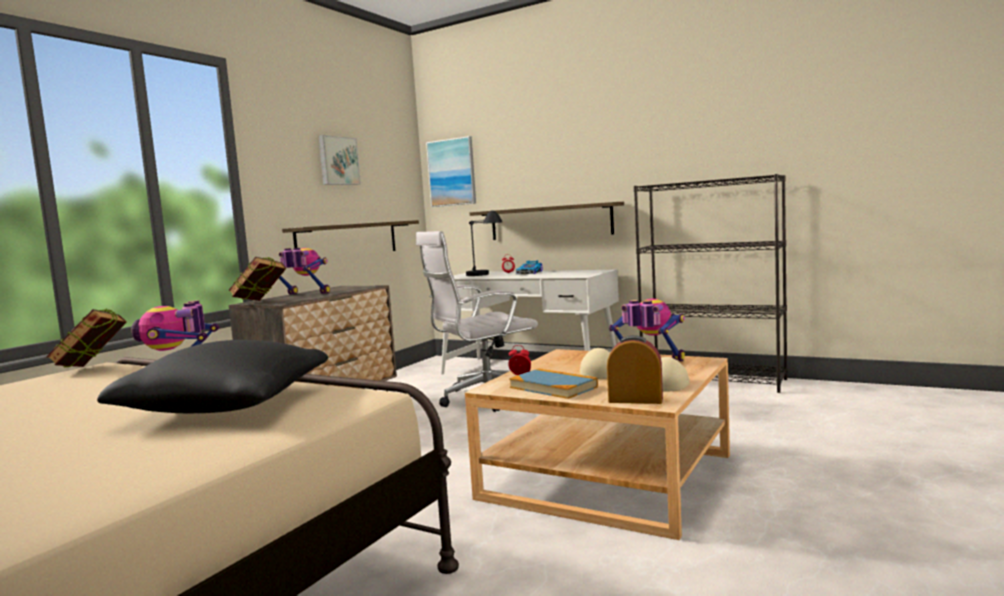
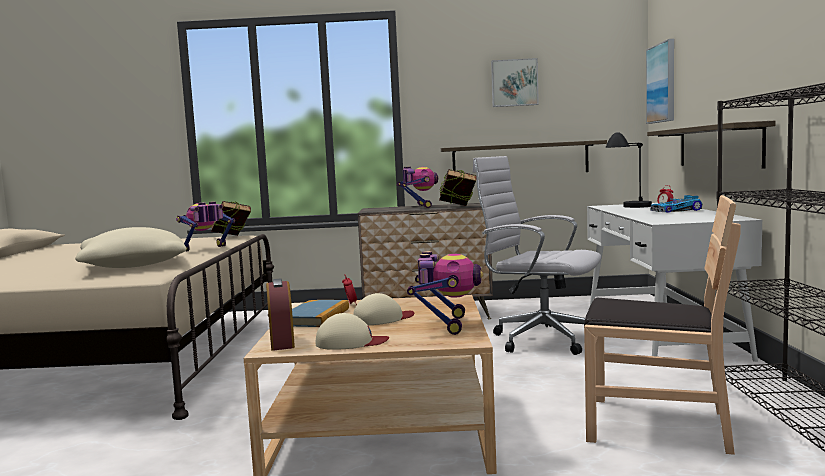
camera: 60 degrees right, 0 degrees up
black pillow [97,340,328,413] -> beige pillow [75,227,186,268]
book [228,257,286,301] -> book moved to [439,169,477,206]
none -> brown chair [584,195,741,455]

